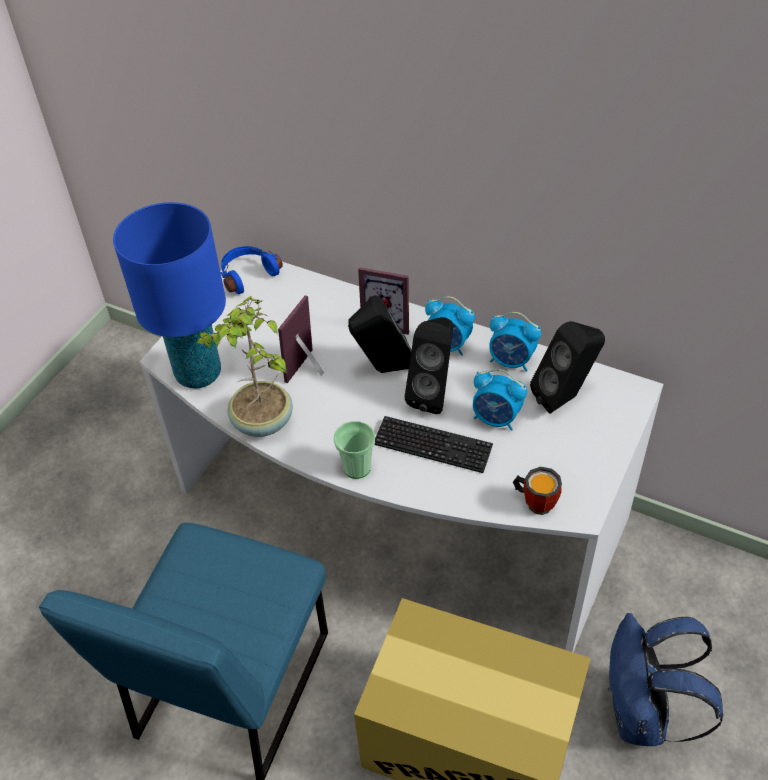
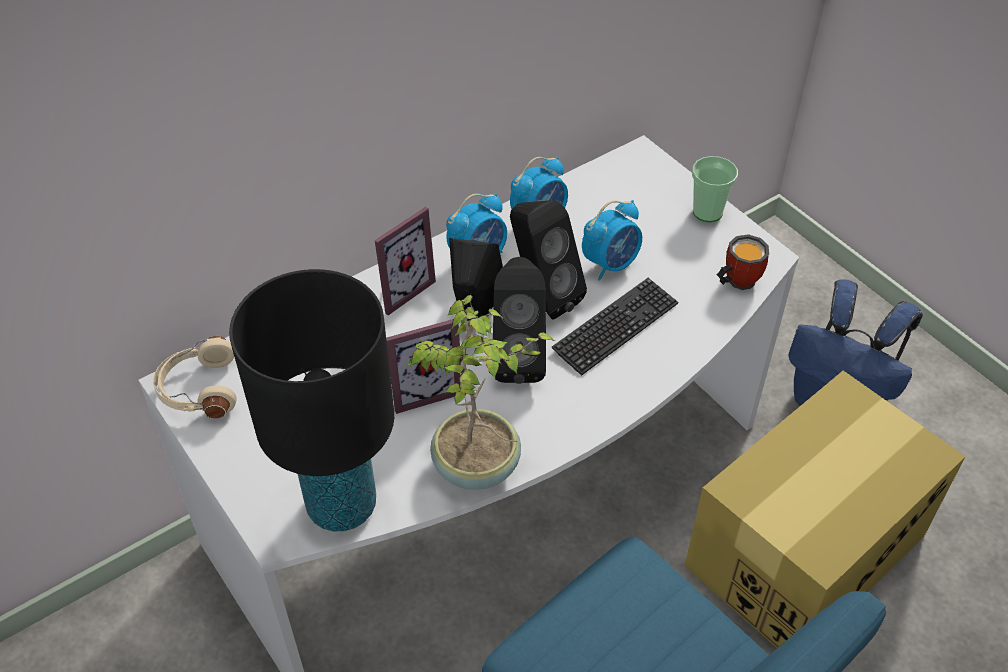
camera: 65 degrees left, 0 degrees up
blue table lamp [113,202,226,389] -> black table lamp [229,269,394,531]
blue headphones [220,246,283,294] -> beige headphones [153,336,237,419]
picture frame [278,295,324,383] -> picture frame turned 75 degrees counterclockwise [386,319,461,414]
cup [334,421,375,479] -> cup moved to [692,156,738,222]
black speaker [530,321,605,414] -> black speaker moved to [493,257,546,384]

